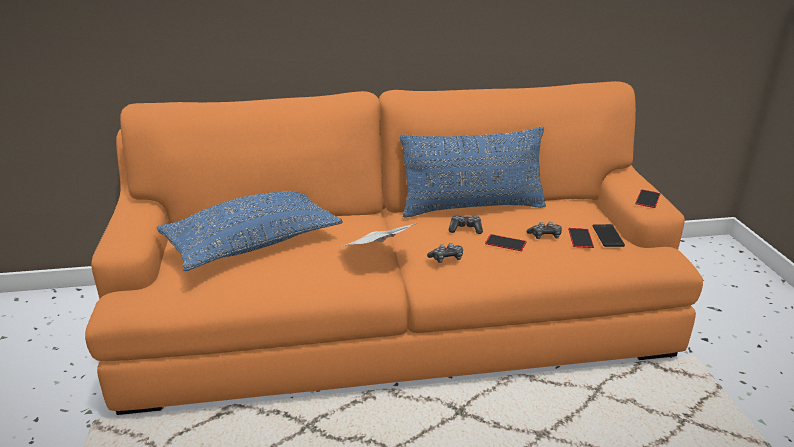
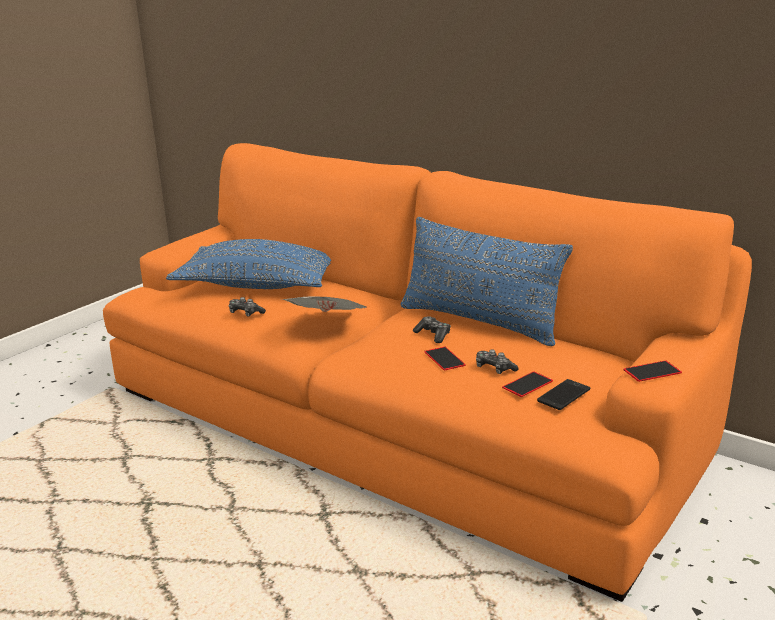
camera: 45 degrees right, 5 degrees down
game controller [427,243,463,263] -> game controller moved to [229,297,266,317]

